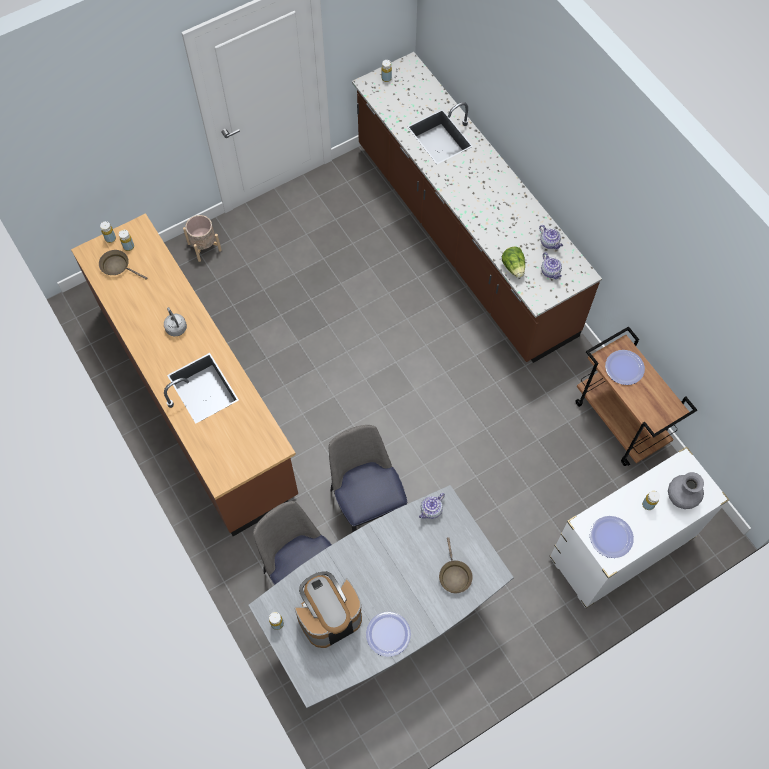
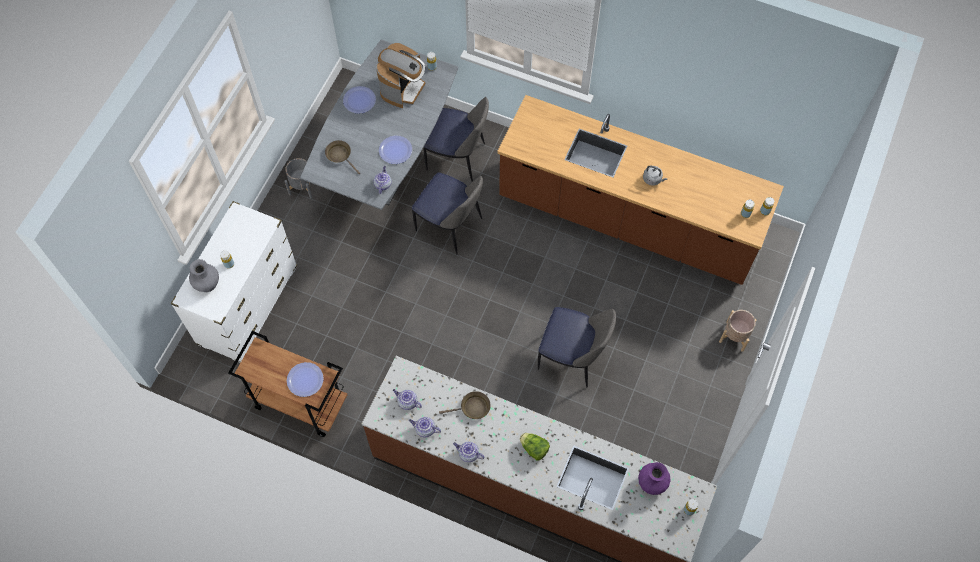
camera: 145 degrees right, 0 degrees up
brown frying pan [99,250,148,280] -> brown frying pan moved to [439,391,491,419]
lettuce [502,247,525,278] -> lettuce moved to [520,433,550,461]
plate [590,516,634,558] -> plate moved to [379,136,412,164]
none -> grey planter [284,158,312,199]
none -> teapot [453,441,484,462]
none -> chair [538,307,616,387]
none -> purple vase [638,462,671,495]

